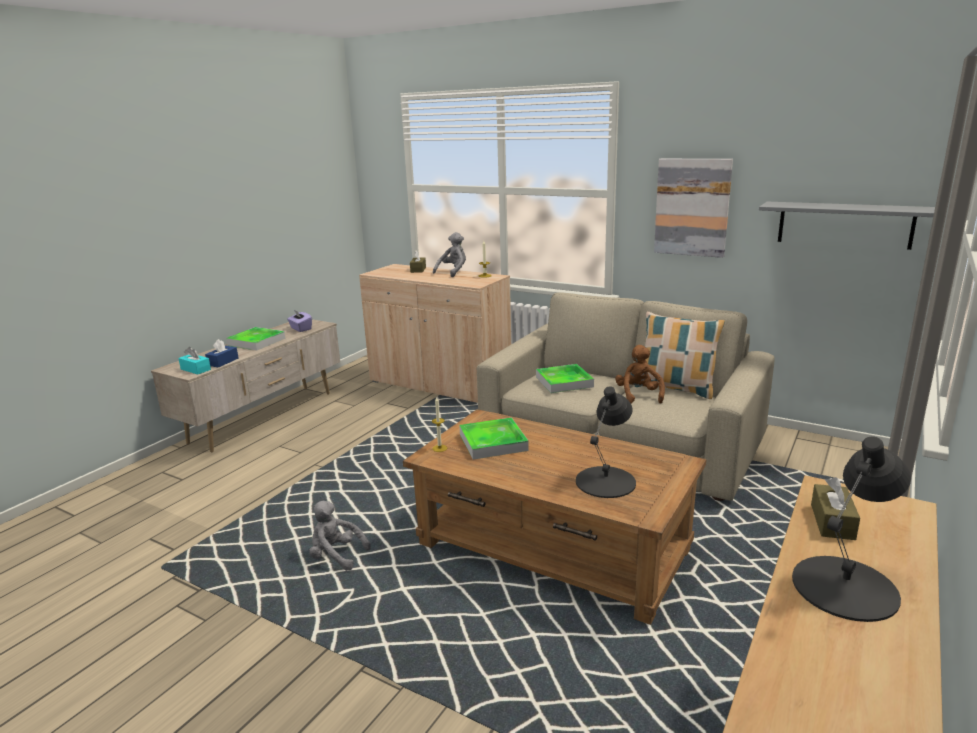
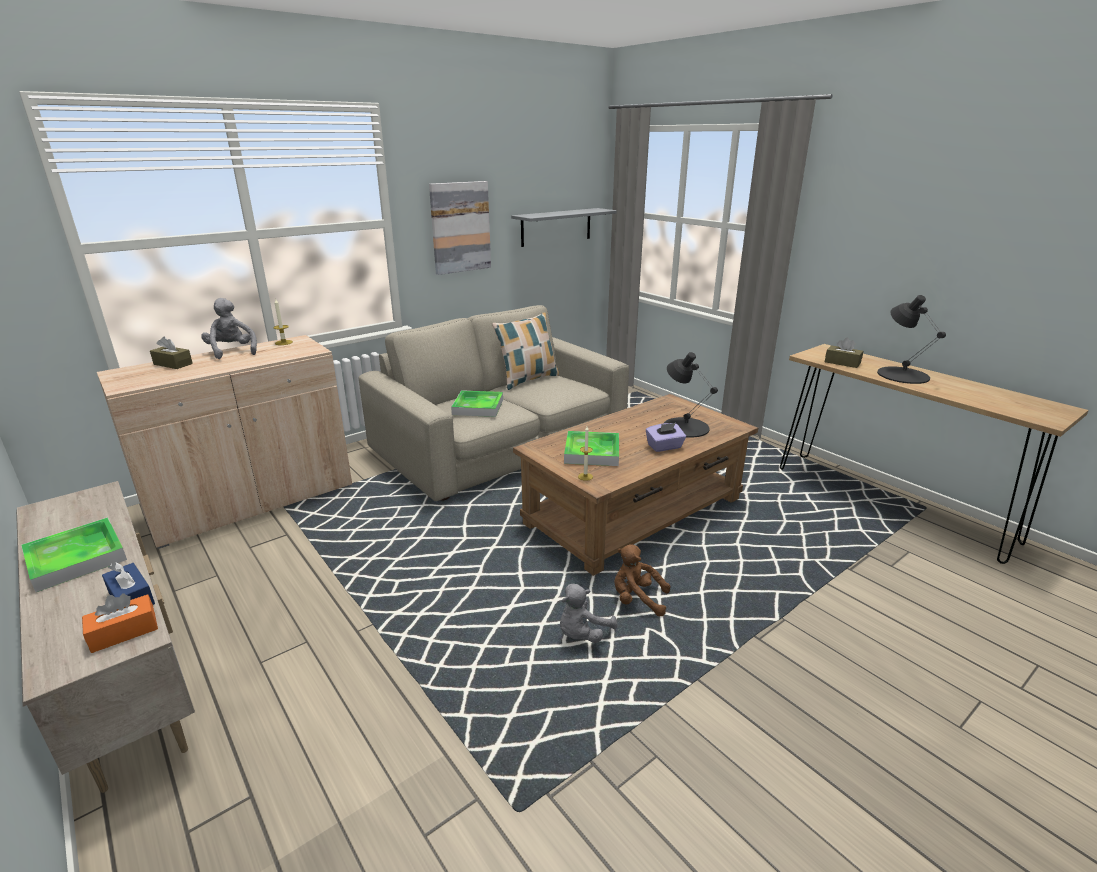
camera: 70 degrees left, 5 degrees up
turquoise tissue box [178,347,211,374] -> orange tissue box [82,594,158,653]
purple tissue box [287,310,312,332] -> purple tissue box moved to [646,423,686,452]
brown plush toy [615,345,665,404] -> brown plush toy moved to [614,544,670,617]

